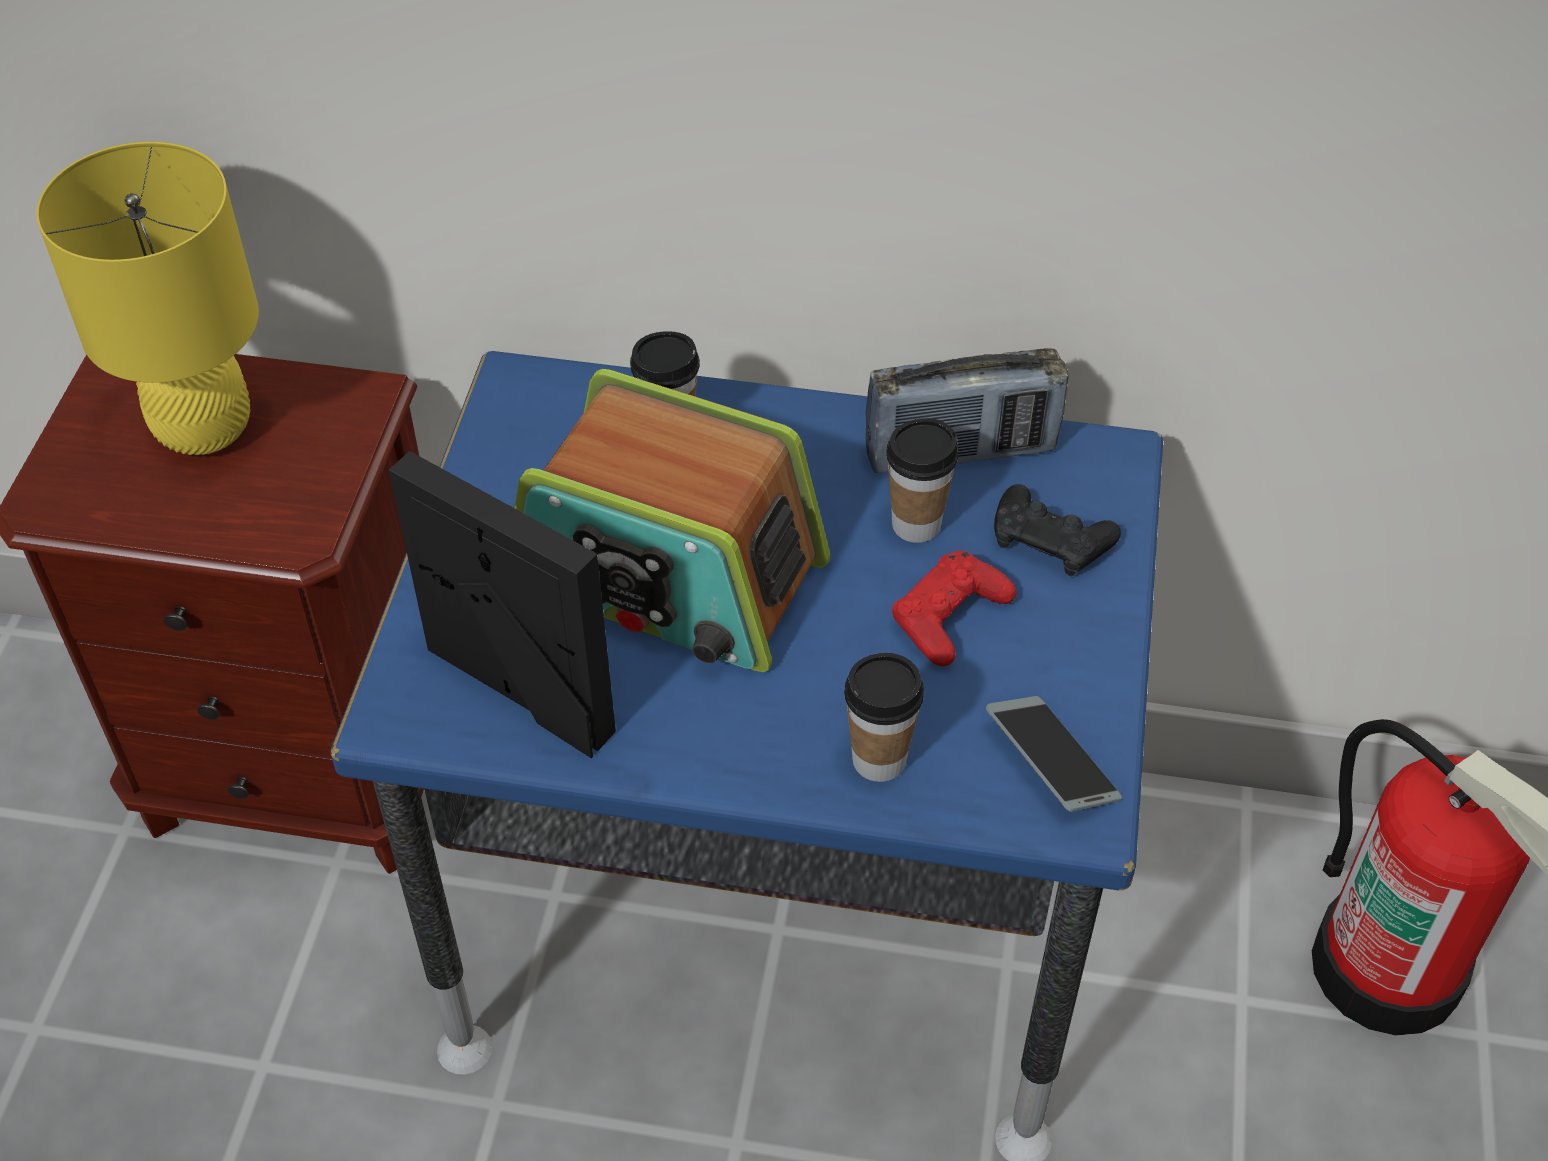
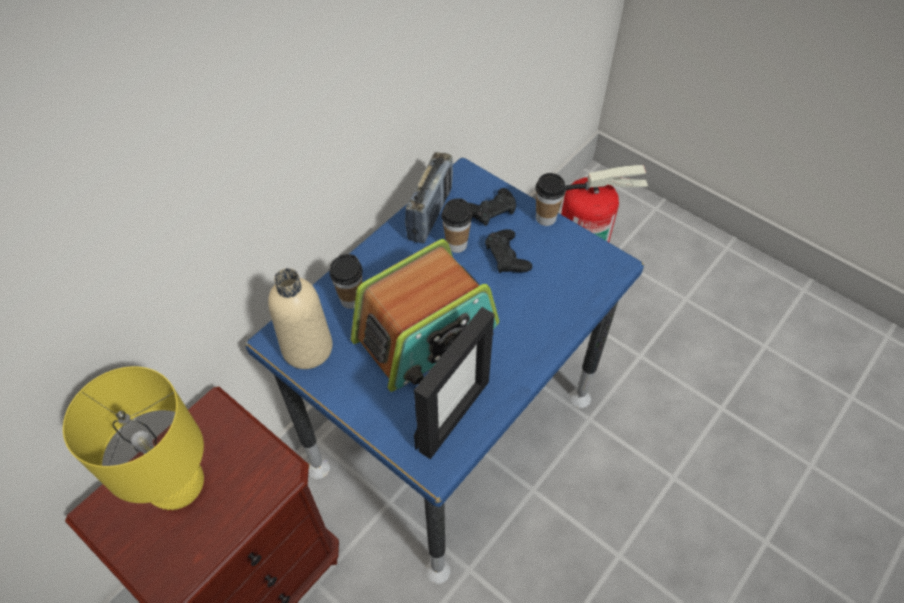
camera: 60 degrees left, 5 degrees up
picture frame [389,451,616,758] -> picture frame turned 150 degrees clockwise [414,307,494,459]
cup [844,653,924,782] -> cup moved to [535,173,566,226]
red game controller [892,551,1016,666] -> black game controller [485,229,532,273]
phone [986,696,1122,812] -> none
none -> beige bottle [268,268,333,369]

